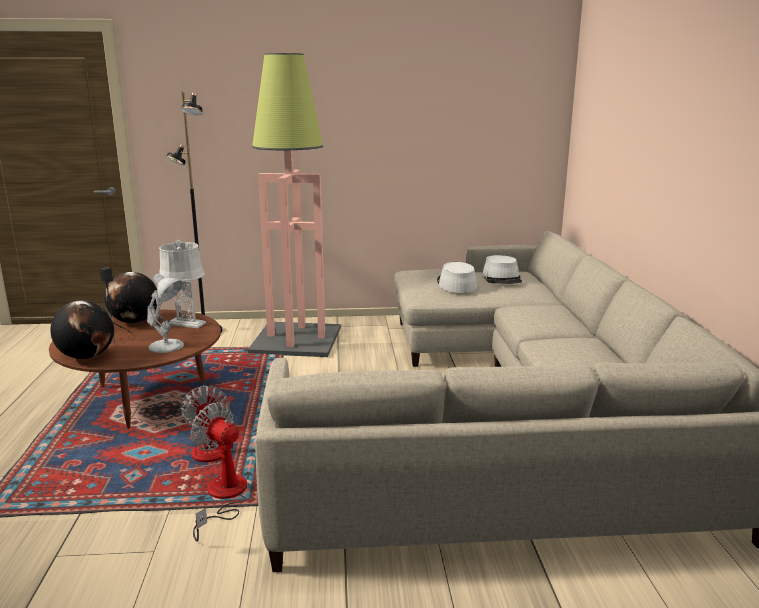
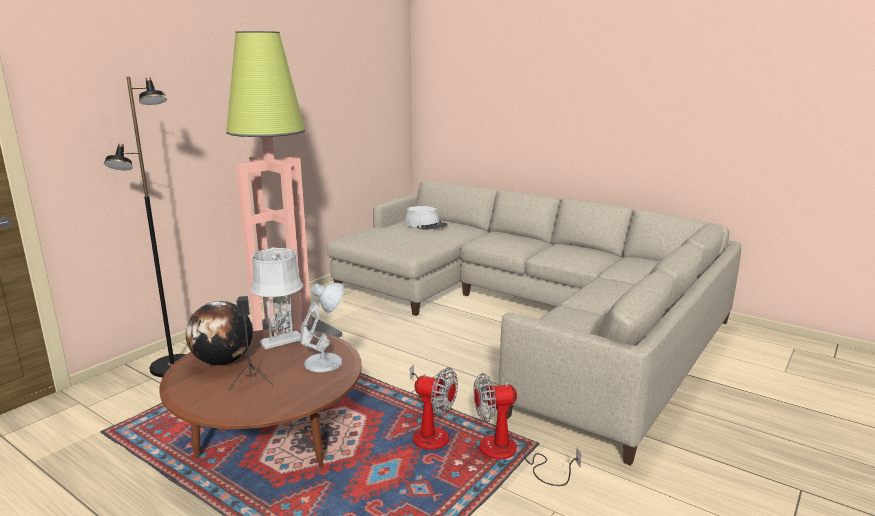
camera: 50 degrees left, 0 degrees up
globe [50,300,114,359] -> none
grey hat [437,262,477,293] -> none

